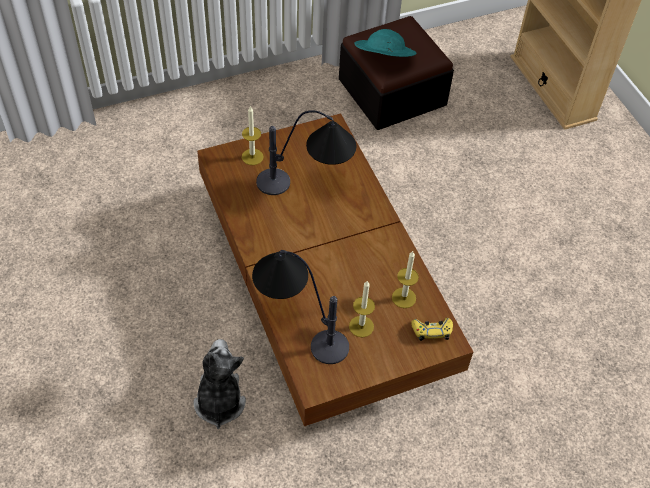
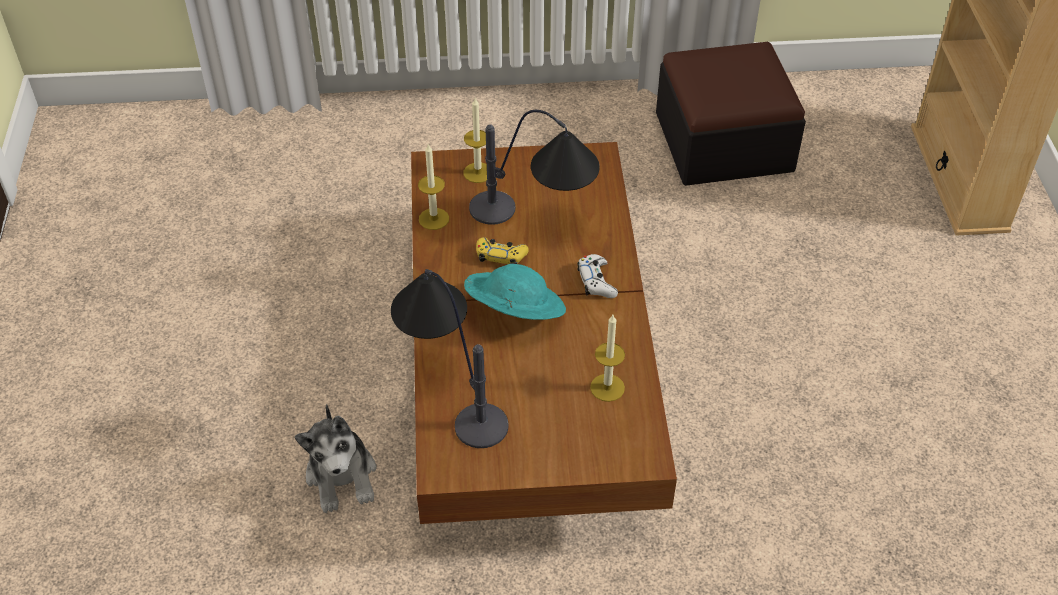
camera: 20 degrees right, 5 degrees down
plush toy [193,339,246,430] -> plush toy turned 150 degrees clockwise [295,404,376,513]
candle [349,280,375,337] -> candle moved to [418,144,449,230]
turquoise hat [354,29,417,57] -> turquoise hat moved to [464,264,566,320]
yellow game controller [411,318,453,341] -> yellow game controller moved to [476,237,529,264]
none -> white game controller [577,254,618,298]

